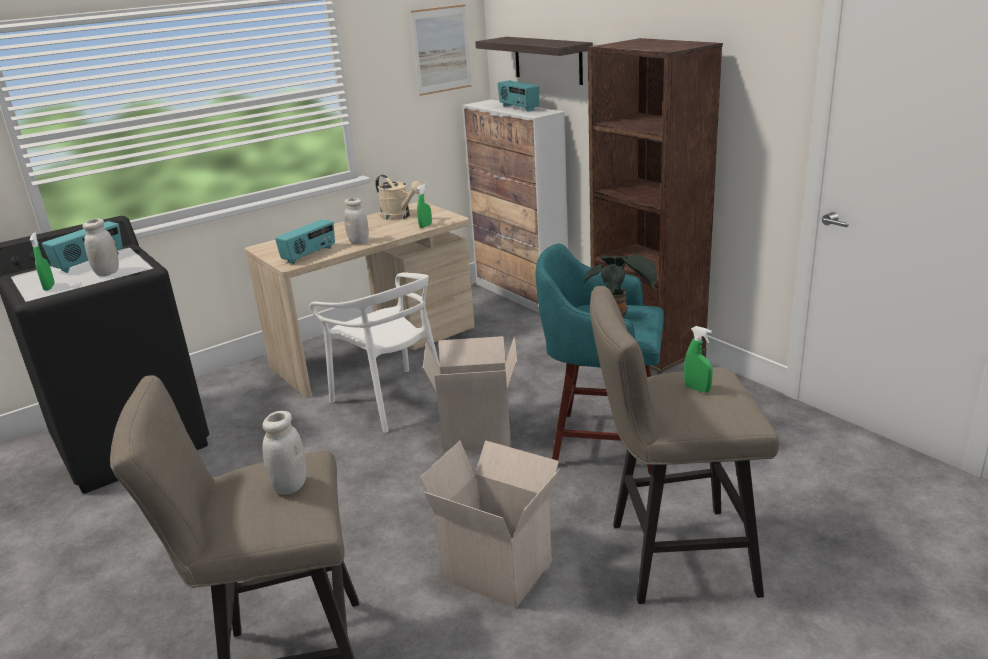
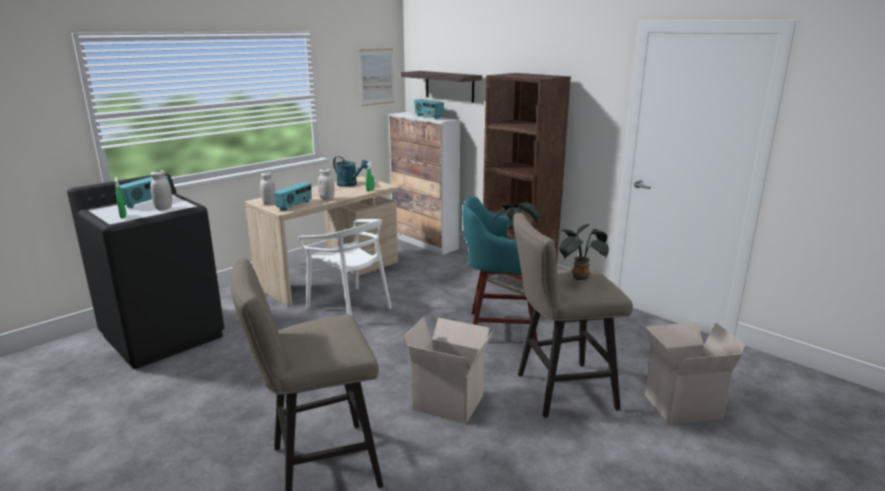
camera: 10 degrees left, 5 degrees down
white jar [262,411,306,494] -> white jar moved to [260,172,276,205]
beige watering can [376,175,422,220] -> turquoise watering can [333,156,368,187]
cardboard box [423,336,517,451] -> cardboard box moved to [645,322,746,425]
green spray bottle [684,326,713,393] -> potted plant [559,224,609,280]

